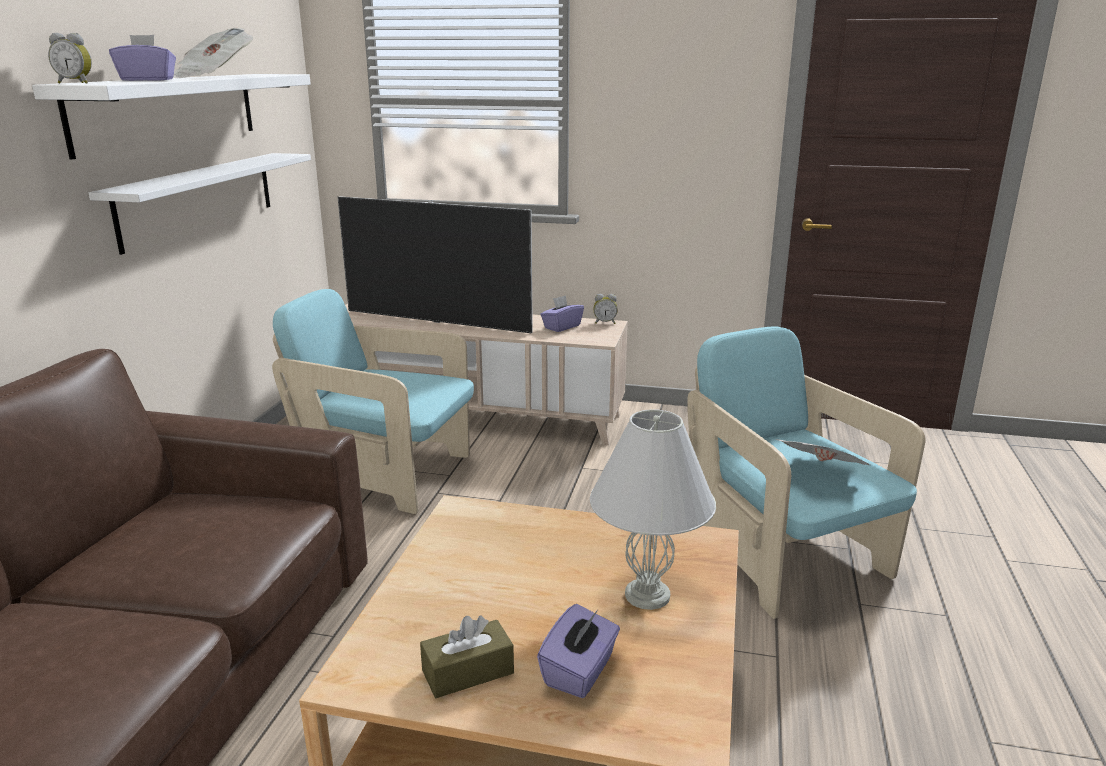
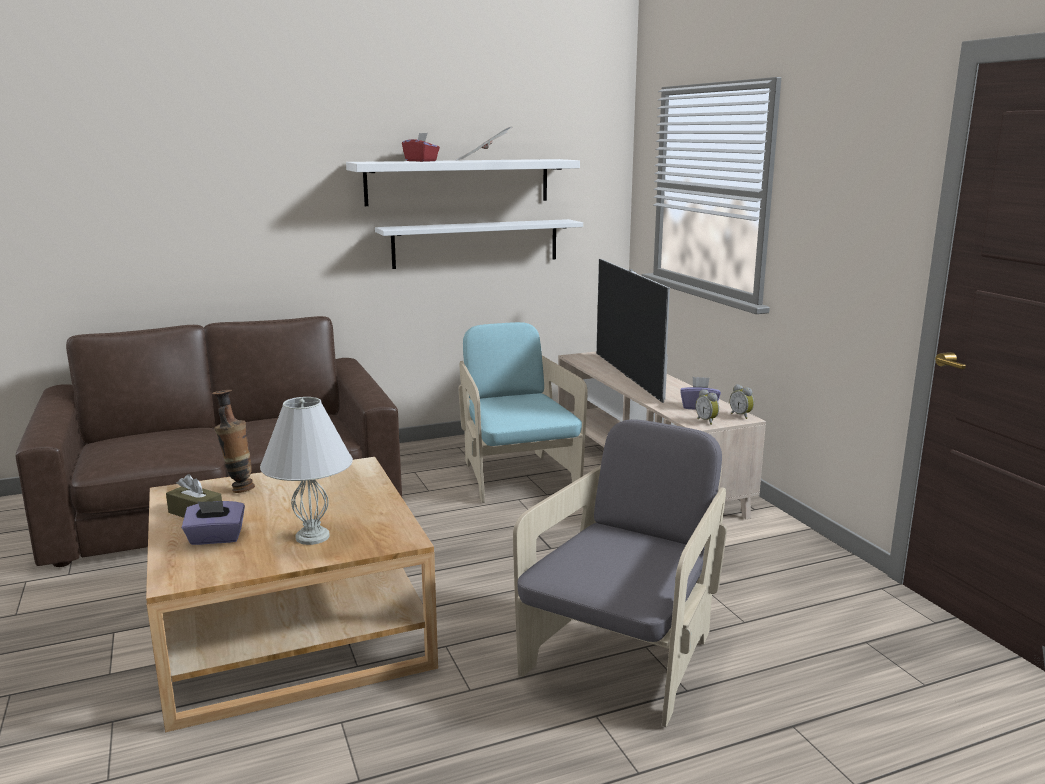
camera: 55 degrees right, 5 degrees down
alarm clock [48,33,92,84] -> alarm clock moved to [696,389,719,425]
purple tissue box [109,35,176,81] -> red tissue box [402,133,440,162]
turquoise armchair [687,327,925,619] -> grey armchair [513,419,727,727]
newspaper [776,439,871,466] -> none
none -> vase [212,390,255,493]

